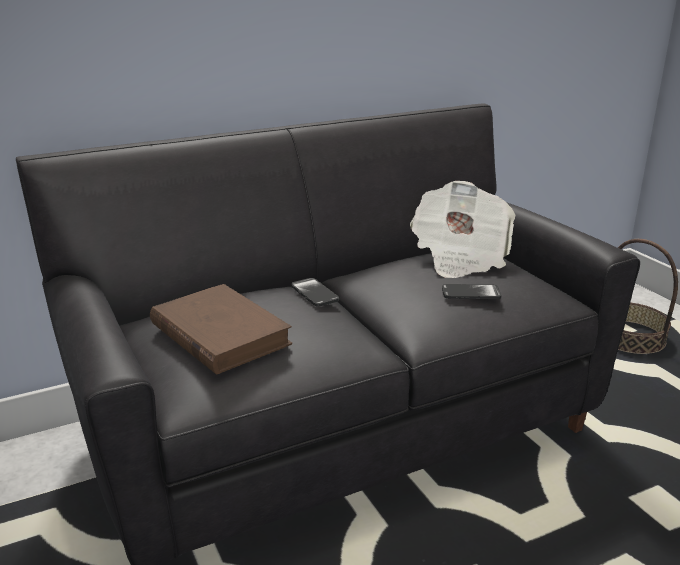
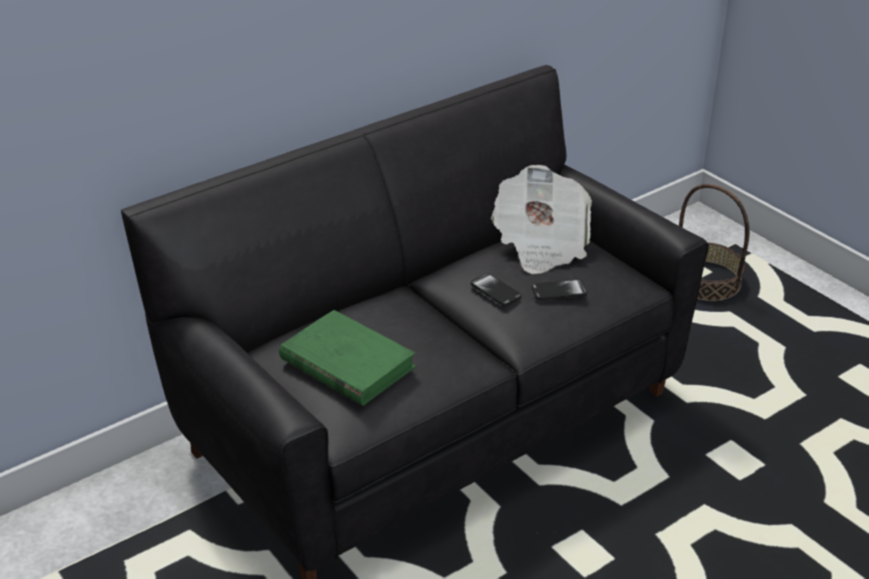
camera: 10 degrees left, 10 degrees up
brown book [150,284,292,375] -> green book [279,310,416,406]
phone [291,278,339,307] -> phone moved to [471,273,522,306]

